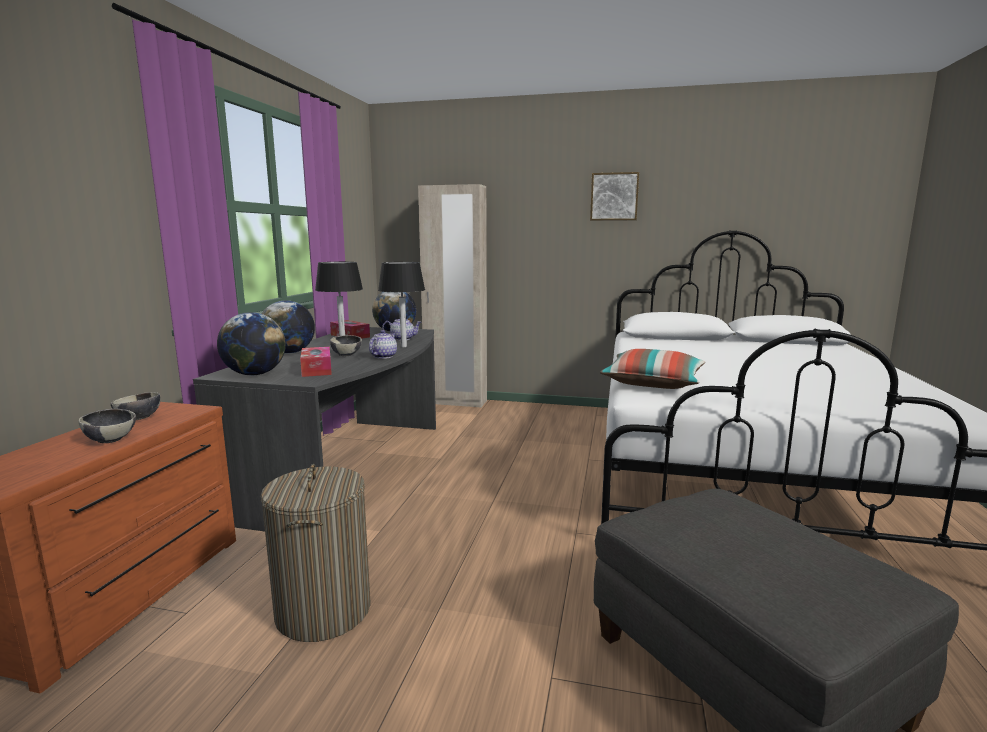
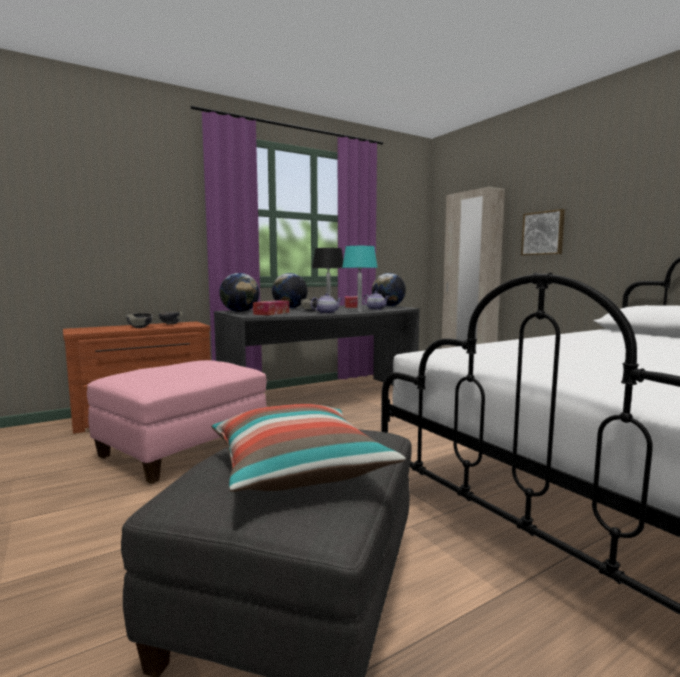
camera: 45 degrees right, 5 degrees down
laundry basket [261,464,371,642] -> pink ottoman [87,360,267,484]
black table lamp [378,262,425,347] -> turquoise table lamp [342,246,378,312]
picture [590,172,639,221] -> picture moved to [521,209,565,256]
pillow [600,349,705,389] -> pillow moved to [212,404,406,492]

